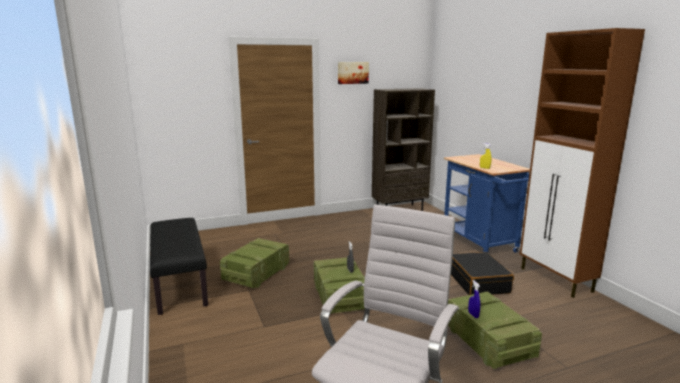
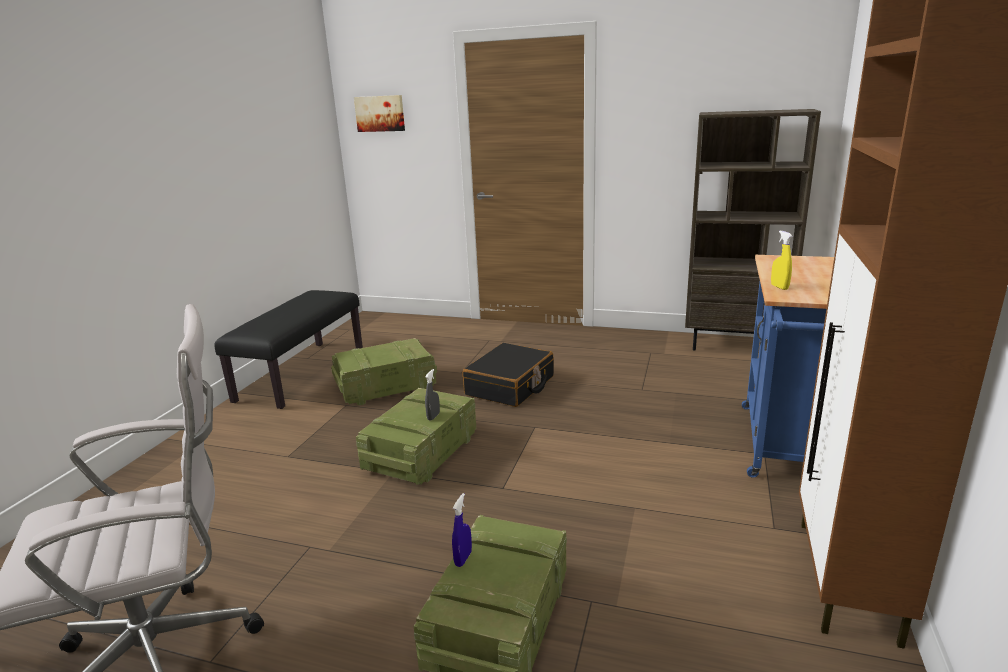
camera: 40 degrees right, 5 degrees up
picture [338,62,369,84] -> picture moved to [354,95,405,132]
black suitcase [451,252,514,295] -> black suitcase moved to [462,343,554,407]

